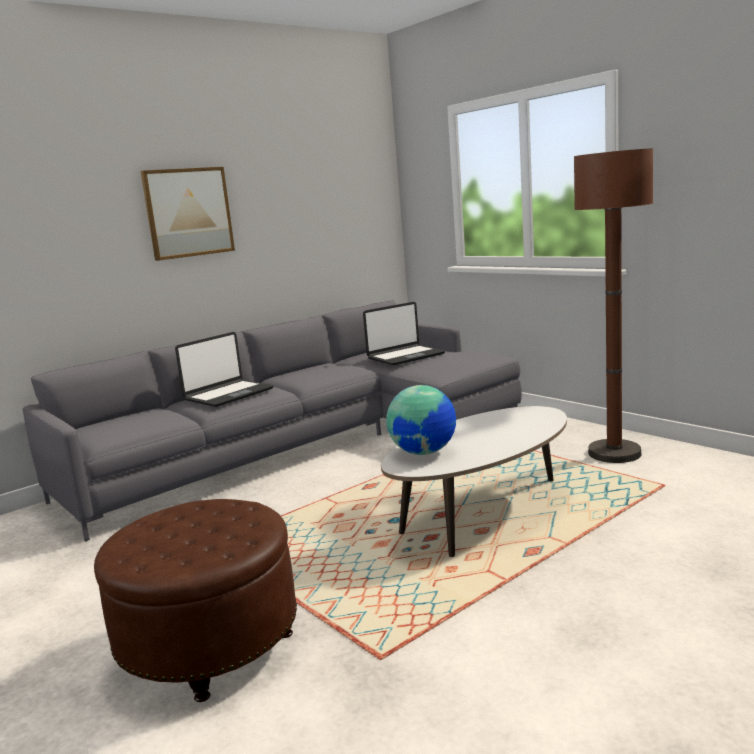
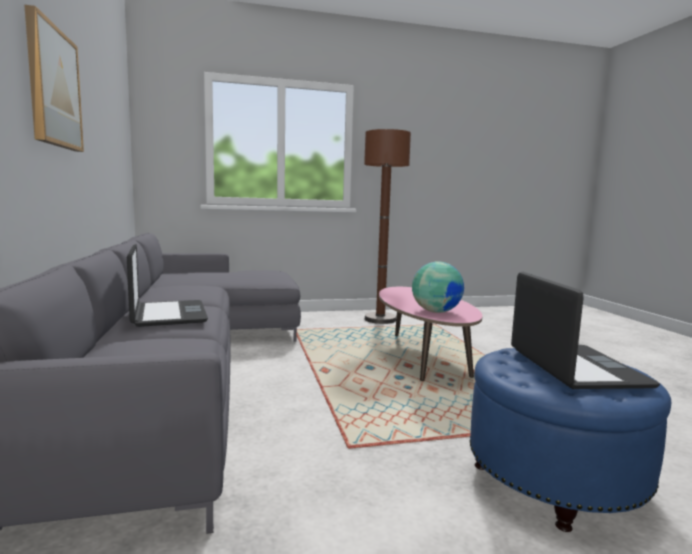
camera: 65 degrees left, 5 degrees down
brown ottoman [94,499,297,702] -> blue ottoman [470,348,671,532]
laptop [363,302,445,366] -> laptop moved to [511,272,660,389]
white coffee table [381,406,567,557] -> pink coffee table [379,287,482,381]

